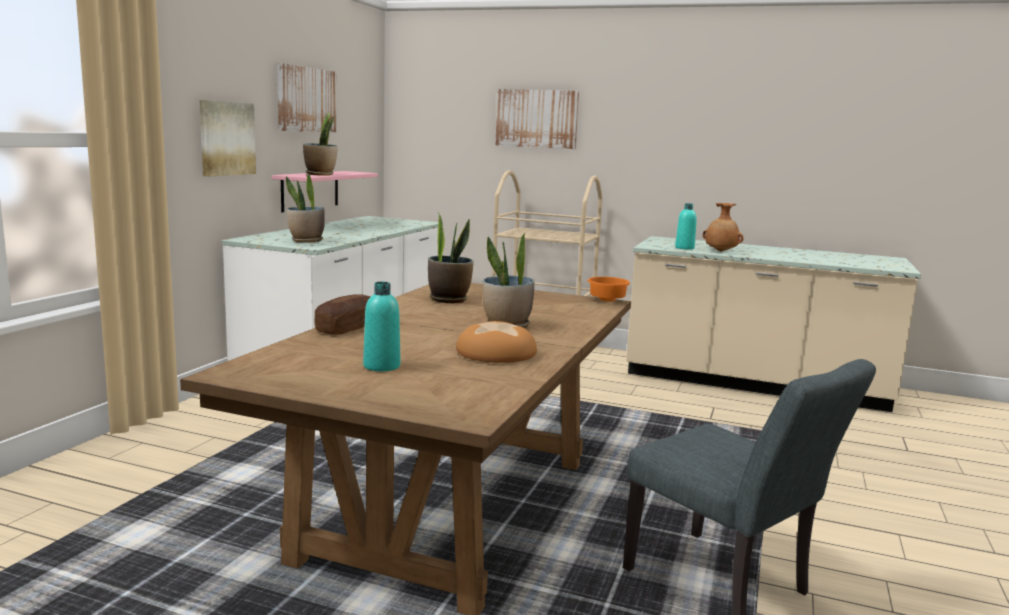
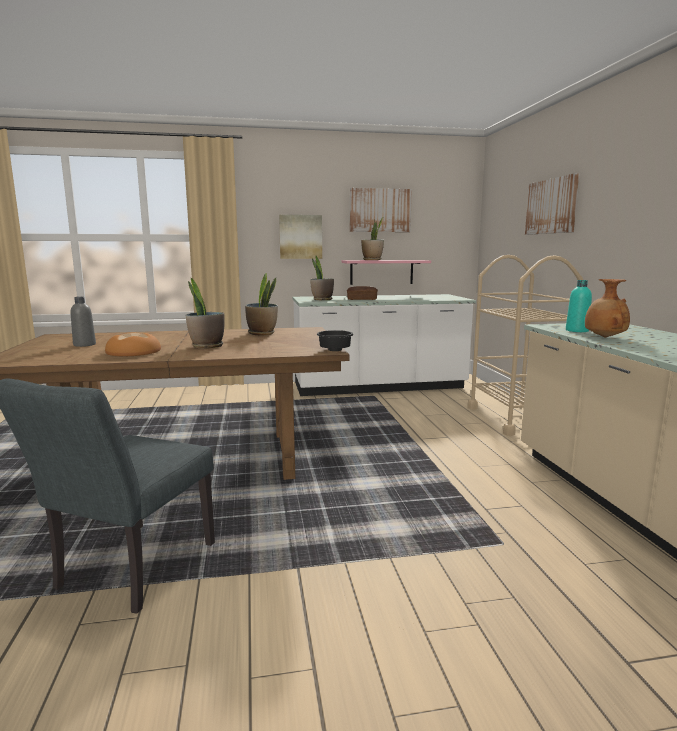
camera: 60 degrees right, 0 degrees up
bread [314,294,371,335] -> bread moved to [347,286,378,300]
turquoise bottle [363,282,400,371] -> grey bottle [71,297,96,347]
orange bowl [588,277,630,301] -> black bowl [317,330,353,351]

